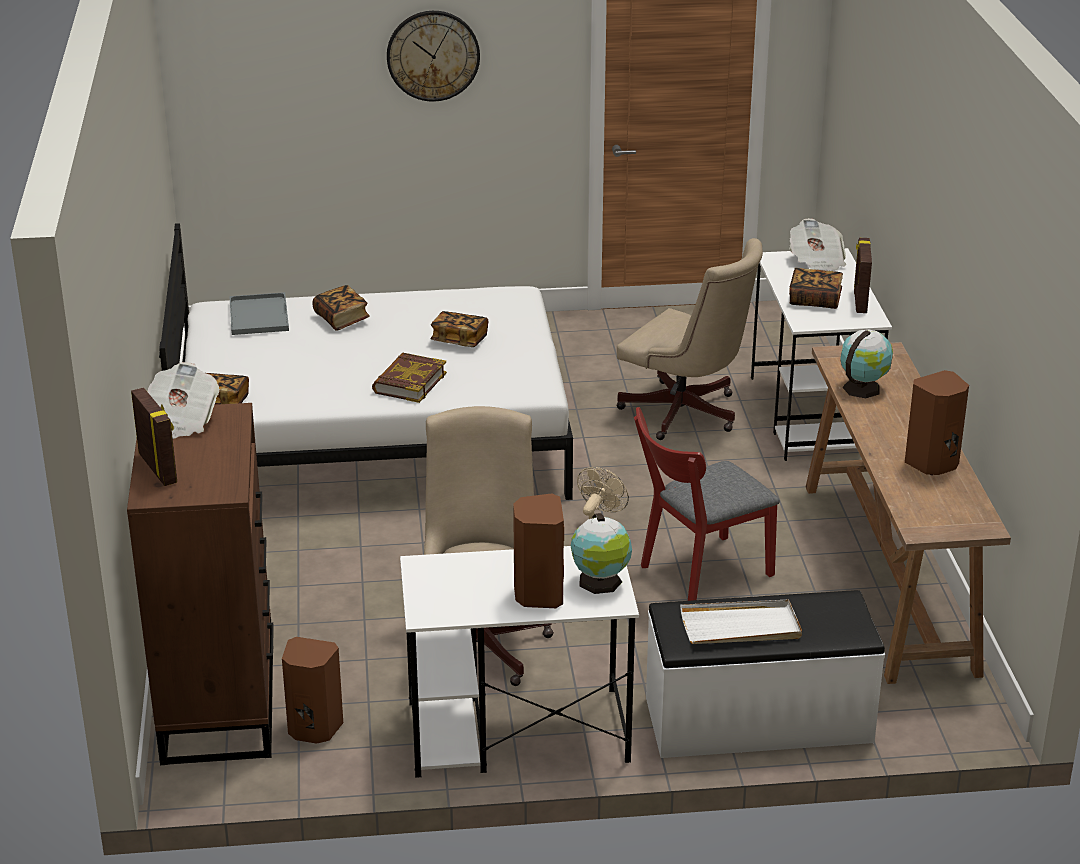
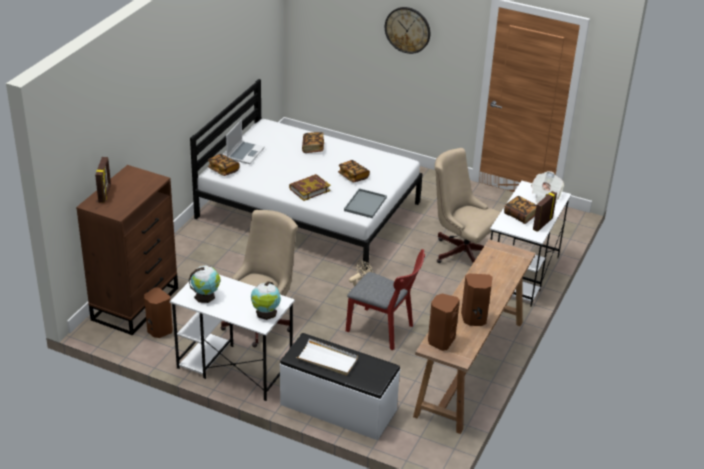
camera: 30 degrees right, 5 degrees up
newspaper [147,362,219,439] -> none
grey tray [229,292,289,335] -> grey tray moved to [344,188,387,218]
brown speaker [513,493,564,608] -> brown speaker moved to [428,294,460,351]
beige office chair [616,238,763,440] -> beige office chair turned 150 degrees clockwise [435,148,501,263]
red chair [634,407,780,601] -> red chair turned 150 degrees counterclockwise [346,249,425,350]
globe [840,329,893,398] -> globe moved to [189,265,220,303]
none -> laptop [226,119,265,164]

